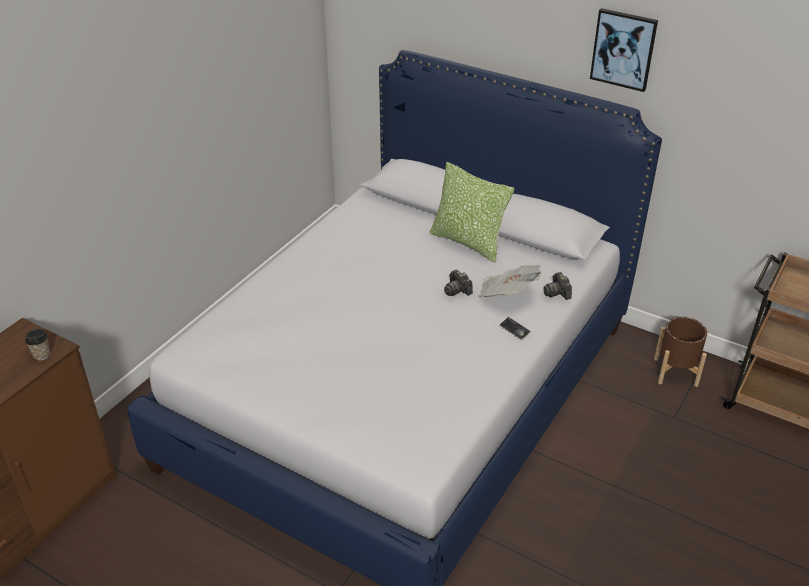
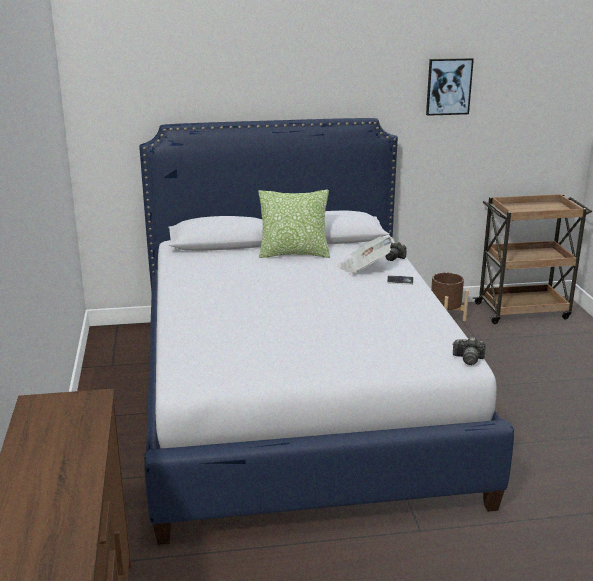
camera: 40 degrees left, 15 degrees down
cup [25,329,50,361] -> none
camera [444,270,473,296] -> camera moved to [452,337,485,365]
picture [590,8,658,92] -> picture moved to [426,58,474,116]

